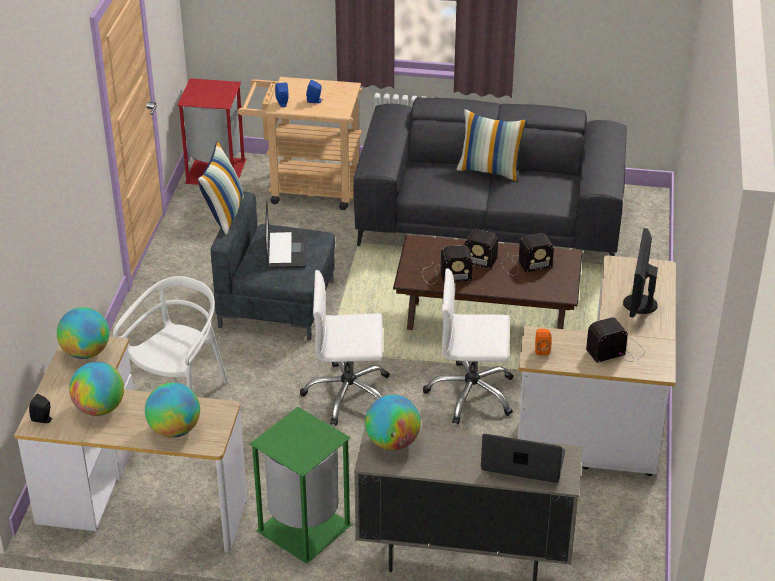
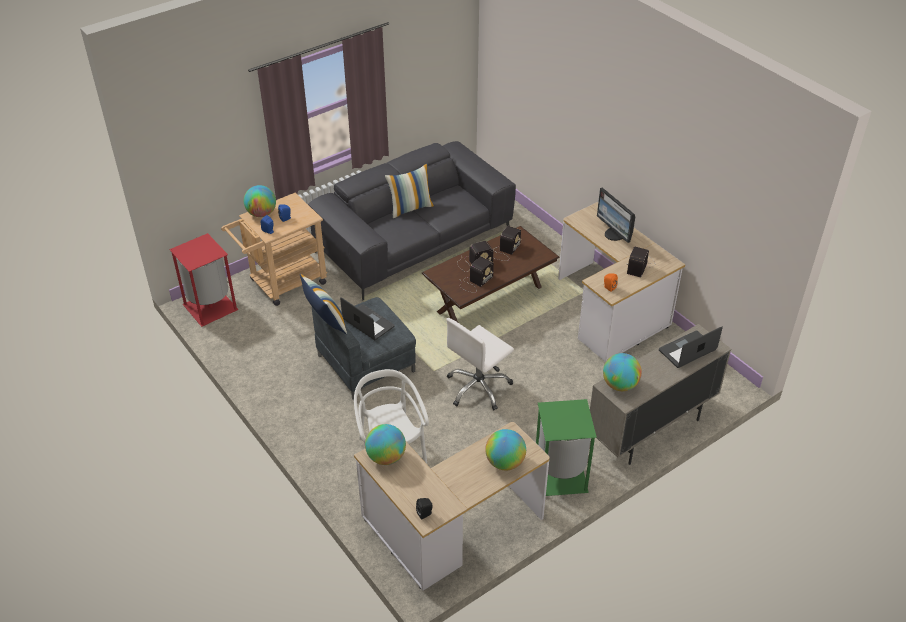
camera: 45 degrees left, 5 degrees up
globe [69,362,124,416] -> globe moved to [244,185,276,217]
white office chair [423,268,513,424] -> none

